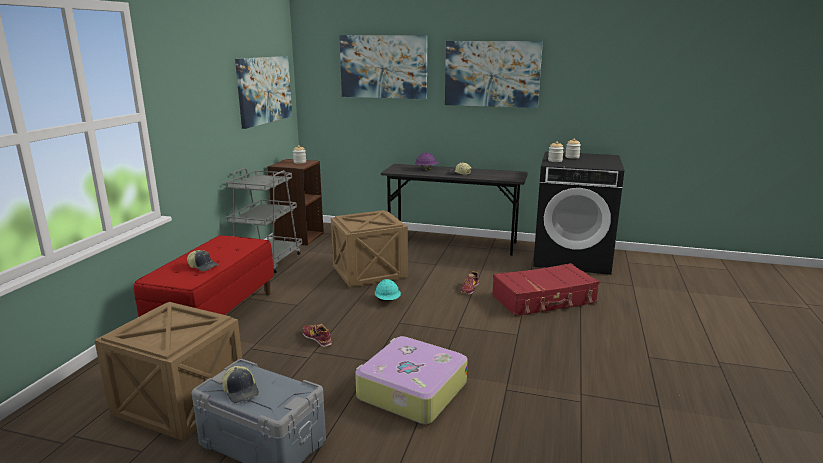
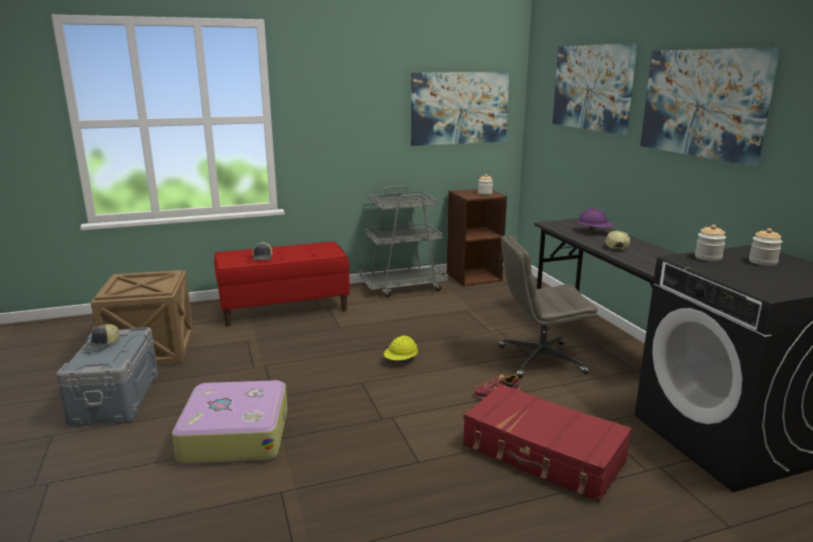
camera: 55 degrees right, 0 degrees up
shoe [303,324,332,347] -> none
crate [331,210,408,287] -> none
turquoise hard hat [375,279,401,301] -> yellow hard hat [384,336,418,362]
none -> grey office chair [499,235,598,378]

